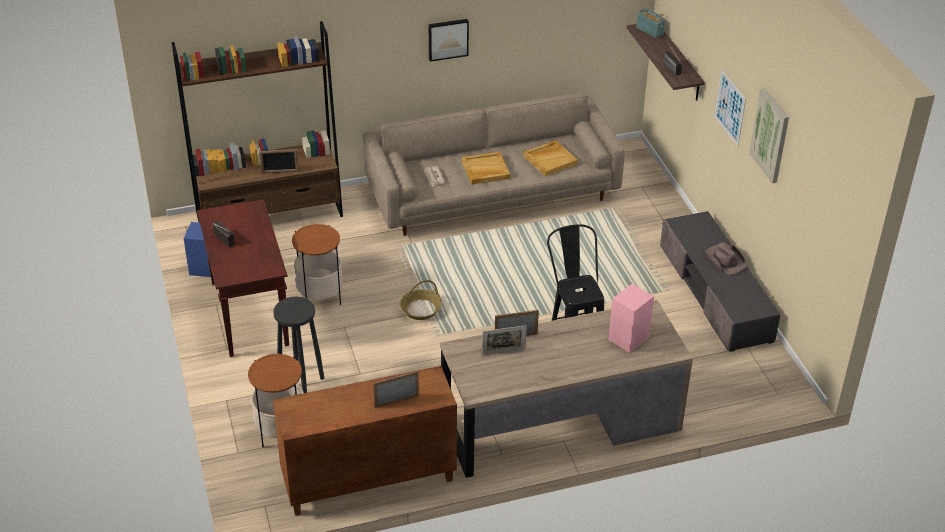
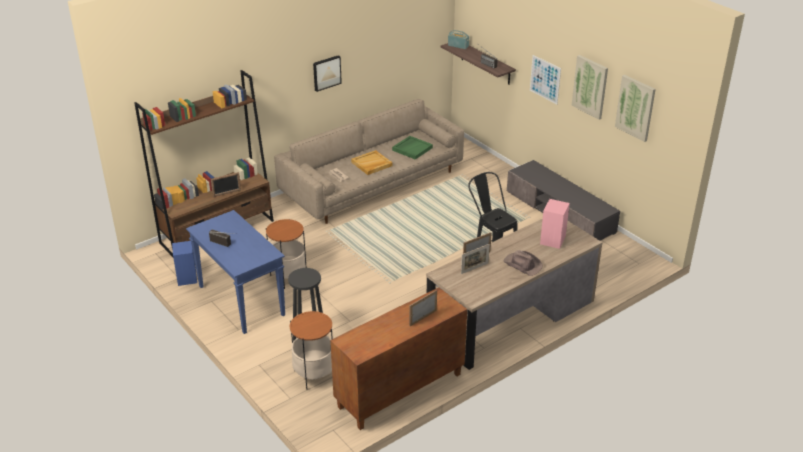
camera: 20 degrees left, 5 degrees down
brown console table [197,199,289,357] -> blue console table [186,210,285,334]
basket [400,280,442,320] -> none
beige tray [523,140,578,176] -> green tray [392,136,433,160]
brown hat [705,243,747,275] -> brown hat moved to [504,250,543,276]
none -> picture [615,75,656,142]

